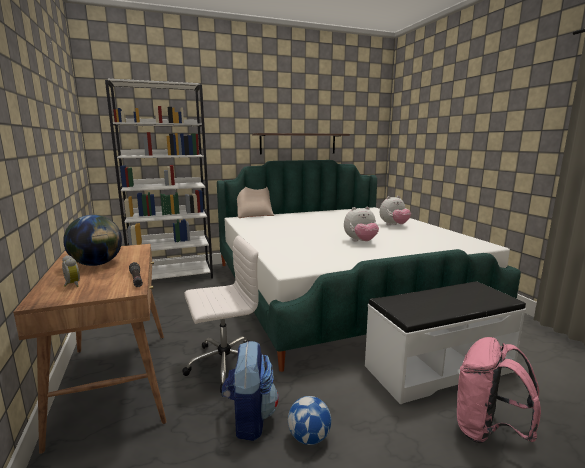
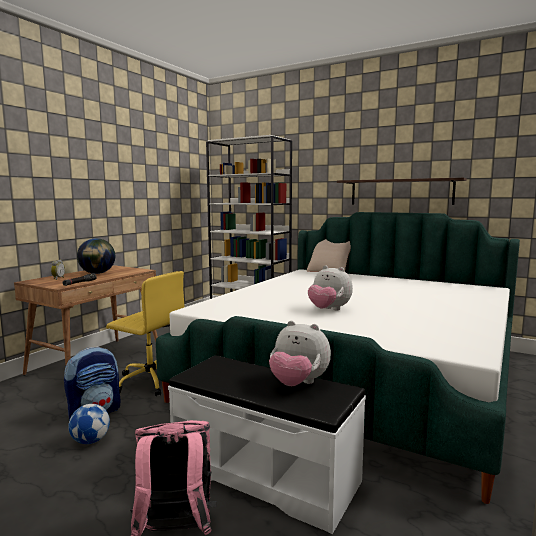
camera: 50 degrees right, 5 degrees down
white office chair [182,235,258,393] -> yellow office chair [106,271,184,396]
plush toy [380,196,411,225] -> plush toy moved to [269,321,331,386]

